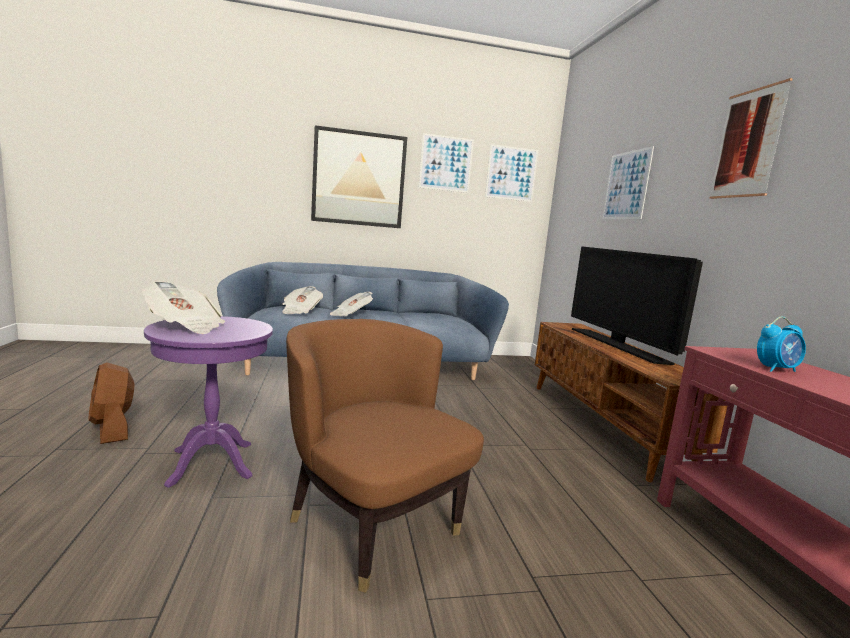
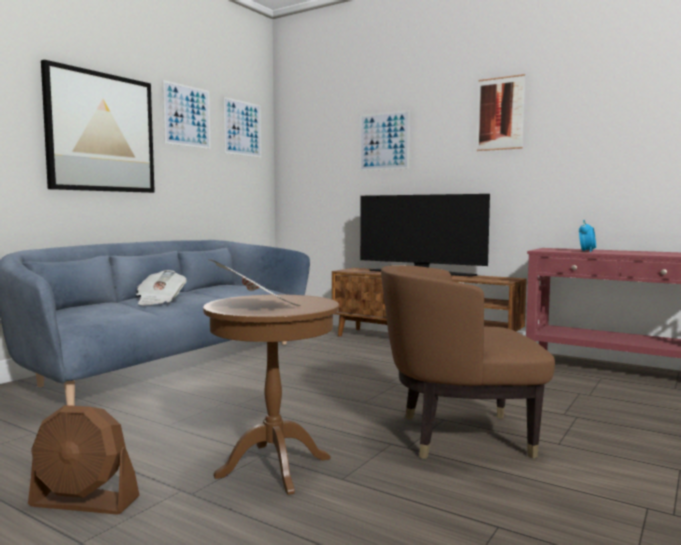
camera: 45 degrees left, 5 degrees down
purple side table [144,316,273,488] -> brown side table [203,295,339,495]
newspaper [282,286,323,314] -> none

